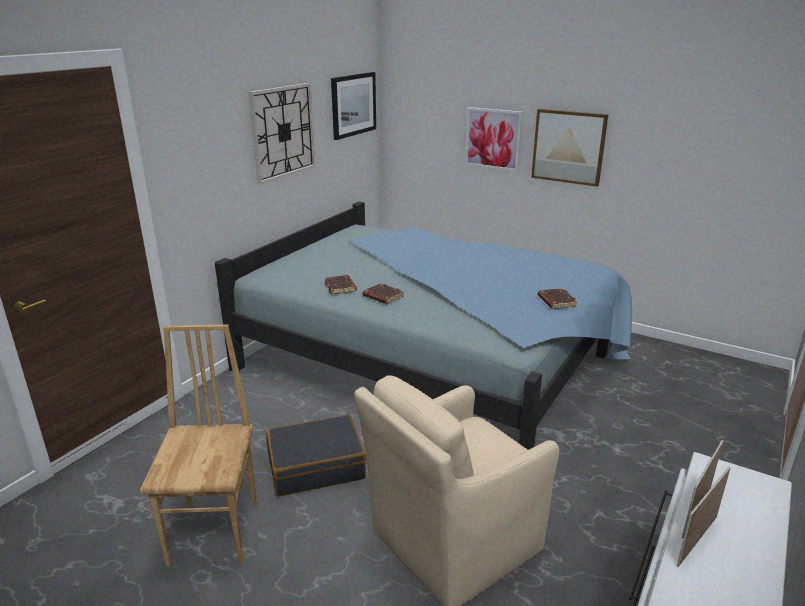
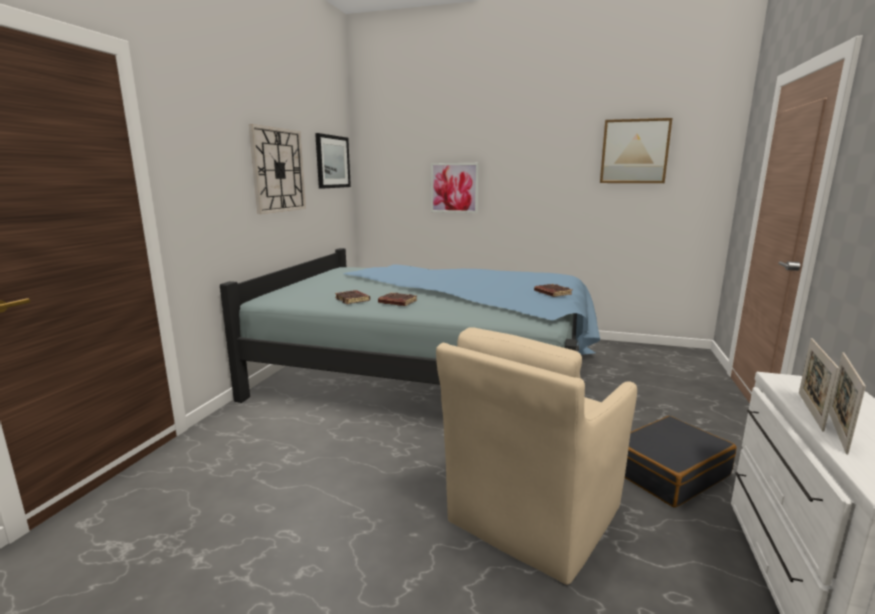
camera: 15 degrees left, 10 degrees down
brown chair [140,324,257,566] -> none
black suitcase [266,415,366,497] -> black suitcase moved to [625,416,736,508]
picture [531,109,608,187] -> picture moved to [600,118,672,183]

